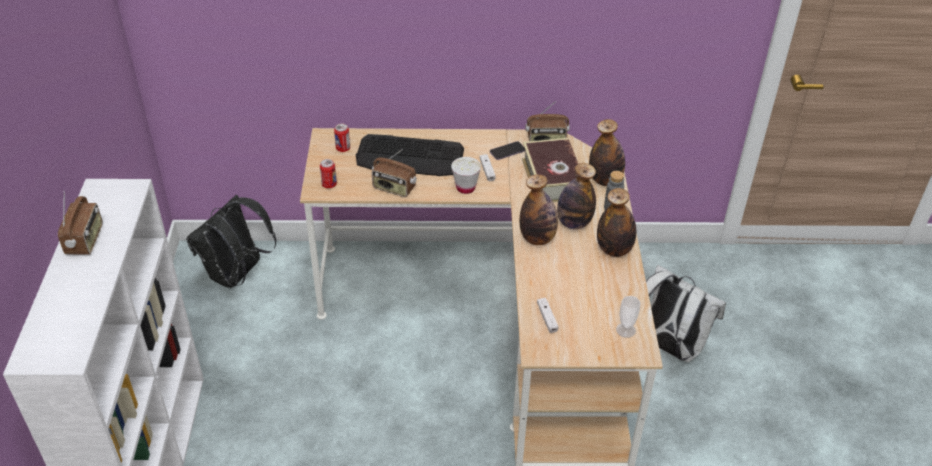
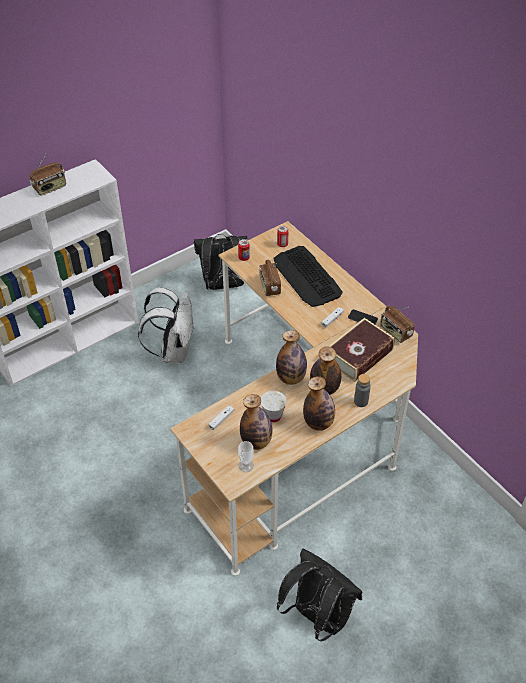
camera: 55 degrees right, 5 degrees up
white cup [451,157,481,194] -> white cup moved to [261,391,287,422]
bottle [589,119,625,186] -> bottle moved to [240,394,272,450]
white backpack [646,265,726,362] -> white backpack moved to [138,287,194,363]
none -> black backpack [277,549,362,642]

